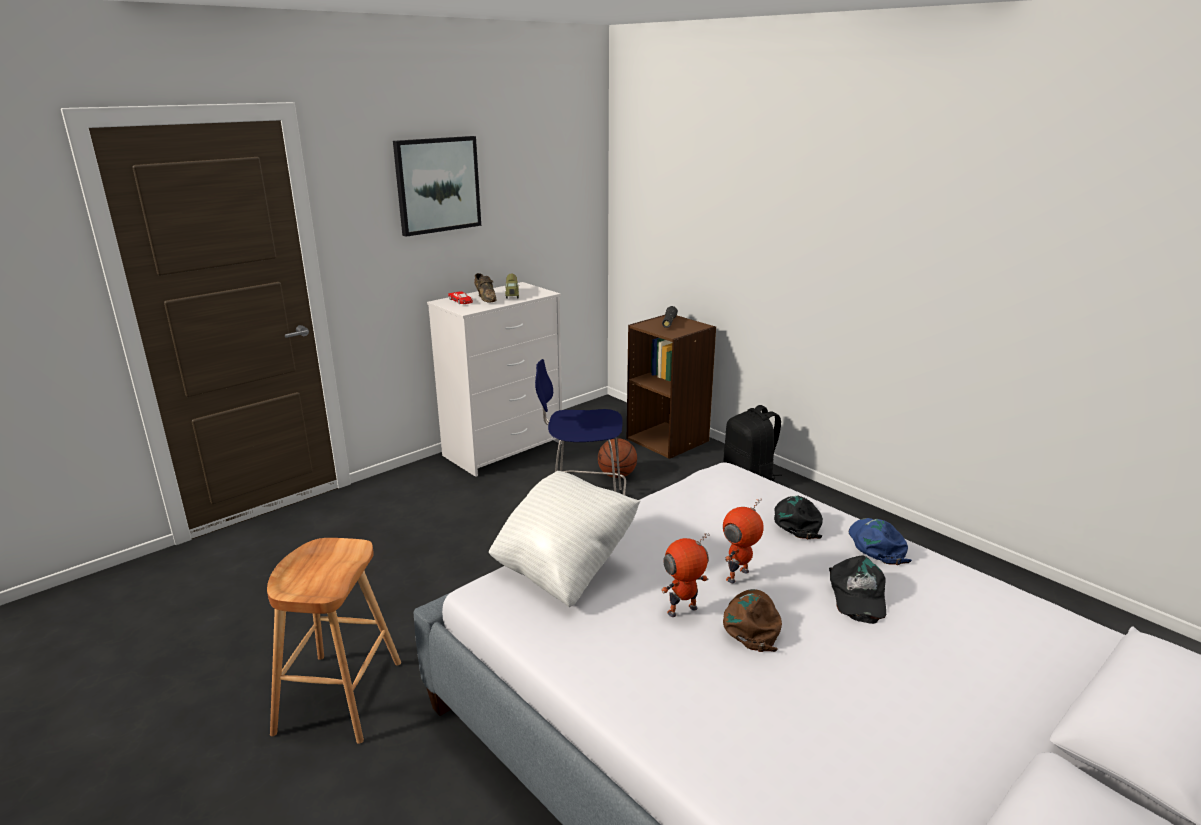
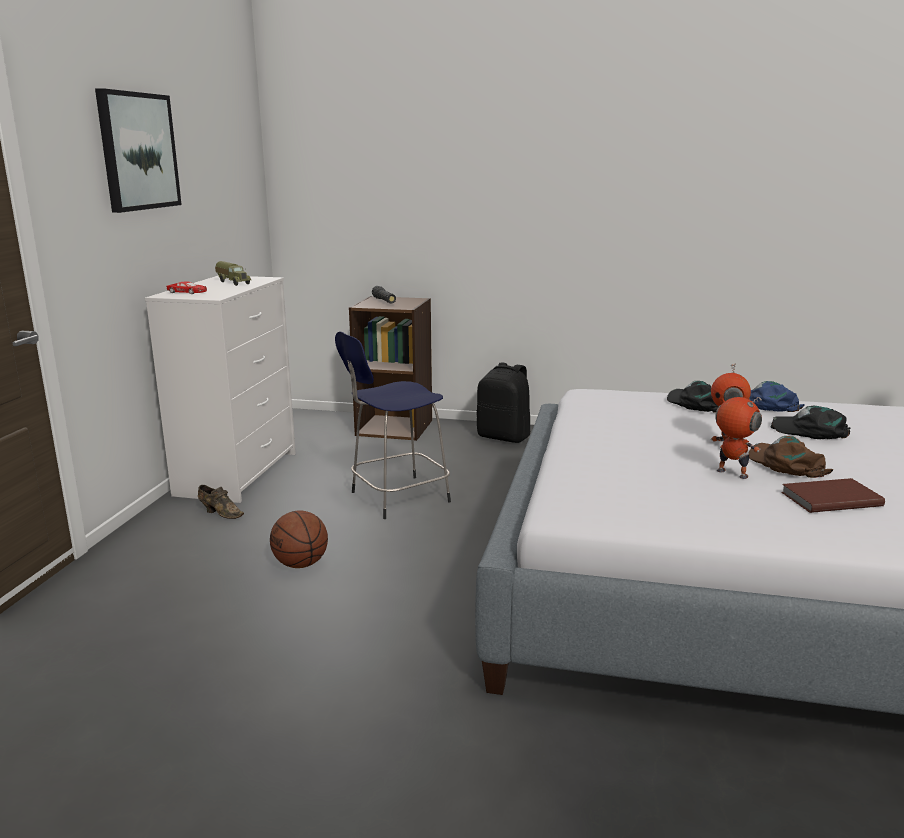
camera: 35 degrees left, 5 degrees down
brown stool [267,538,401,744] -> none
brown shoe [474,273,497,302] -> brown shoe moved to [198,485,244,519]
white pillow [489,471,641,607] -> none
basketball [598,438,637,478] -> basketball moved to [270,510,328,568]
toy robot [661,533,710,617] -> toy robot turned 105 degrees clockwise [711,397,762,479]
black cap [829,556,886,624] -> black cap turned 150 degrees clockwise [771,406,850,439]
none -> brown book [781,478,885,513]

